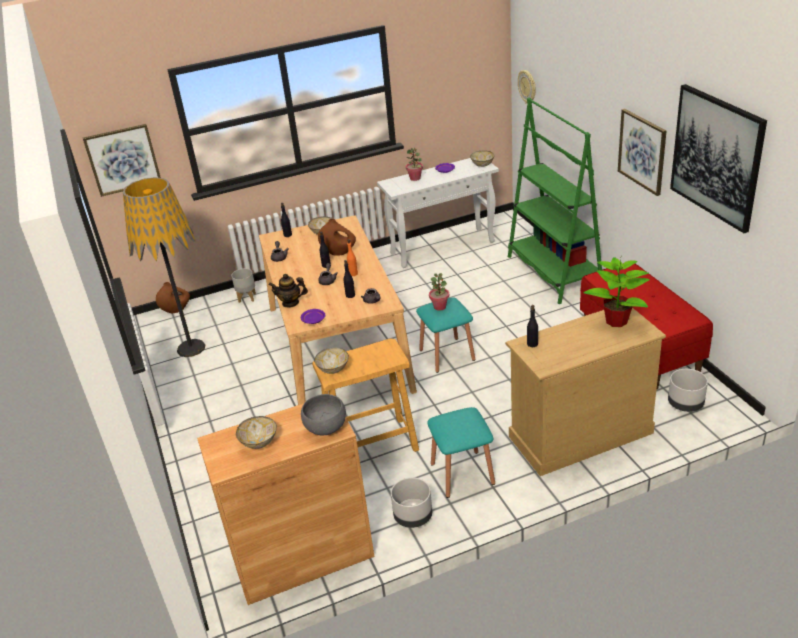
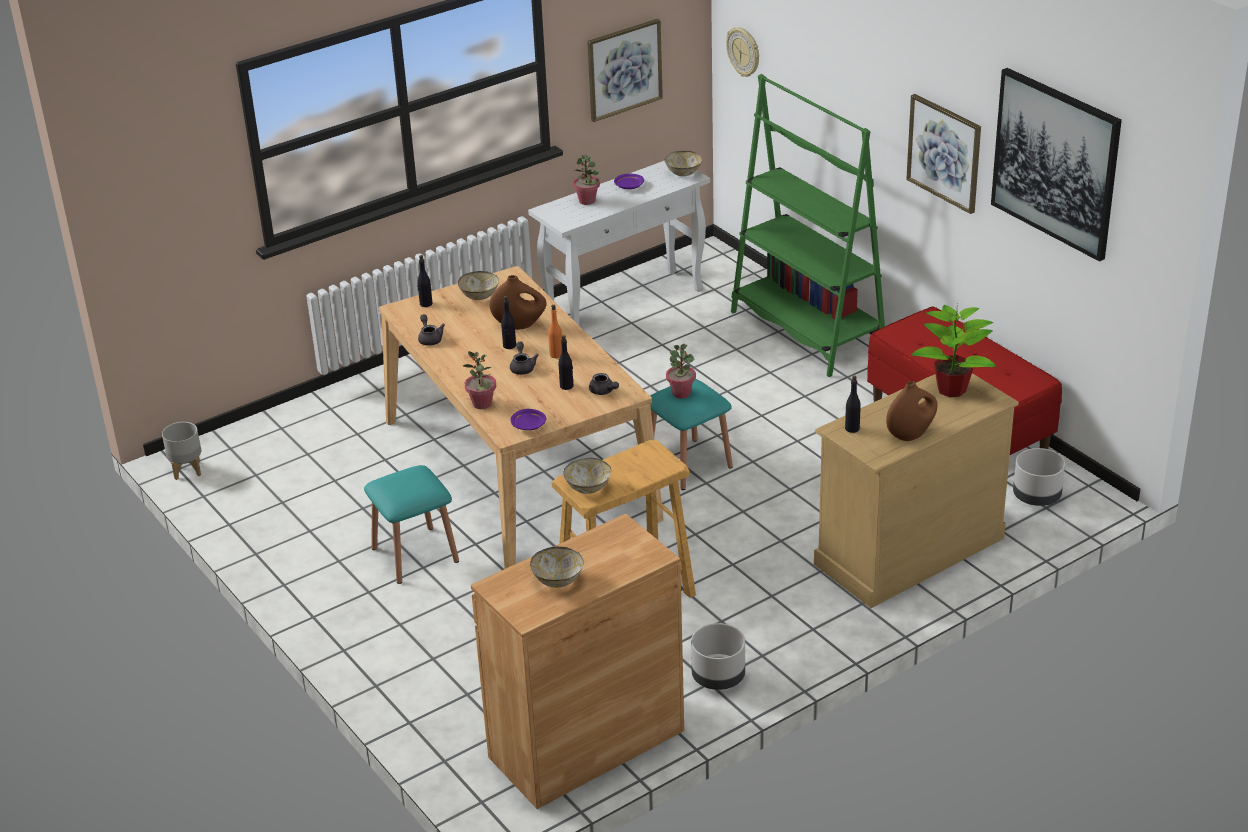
camera: 15 degrees left, 0 degrees up
picture [83,124,161,197] -> picture moved to [587,19,663,122]
floor lamp [123,177,205,357] -> none
brown vase [156,282,190,313] -> brown vase moved to [886,381,938,441]
grey planter [231,268,256,303] -> grey planter moved to [162,422,201,480]
teapot [269,274,308,308] -> potted plant [463,351,496,409]
grey bowl [301,394,346,435] -> none
turquoise stool [427,407,495,498] -> turquoise stool moved to [364,465,459,584]

